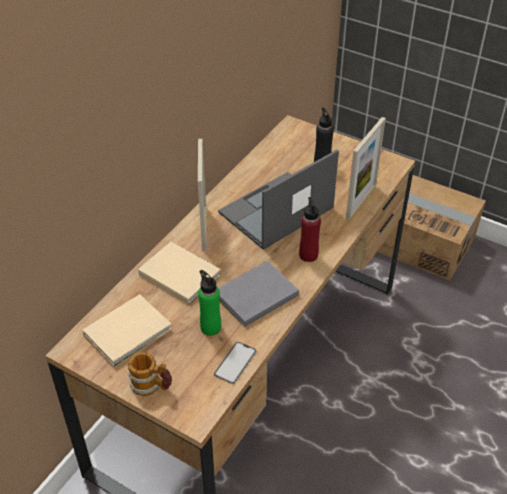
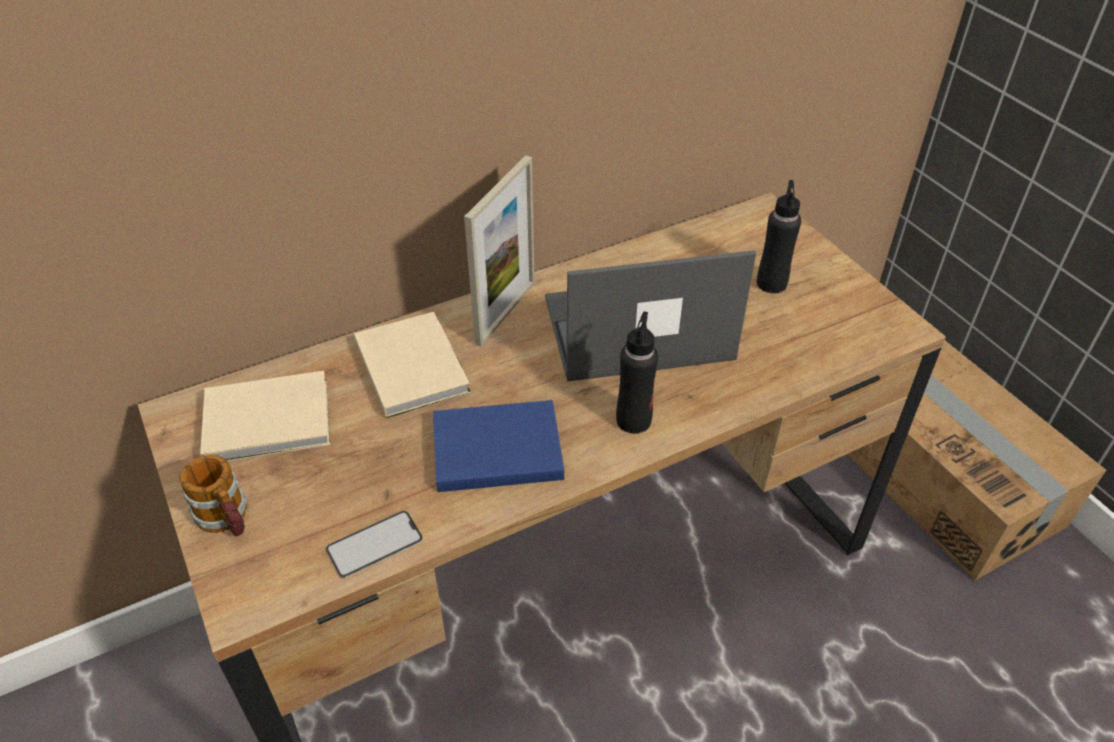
camera: 30 degrees right, 0 degrees up
green bottle [198,270,221,336] -> none
grey book [219,261,299,327] -> blue book [433,400,564,492]
red bottle [299,197,321,262] -> black bottle [616,311,658,434]
picture frame [346,117,386,220] -> none

